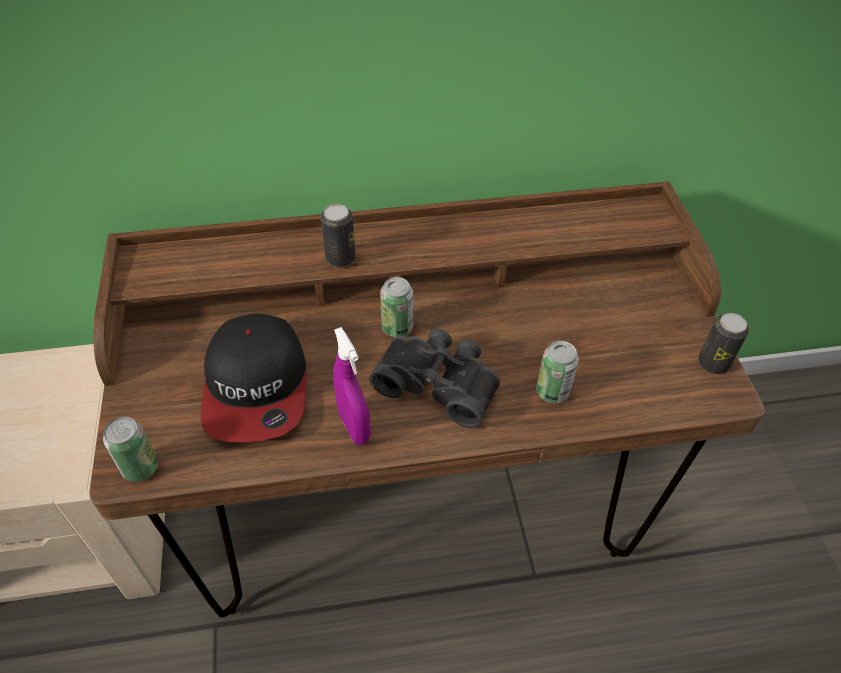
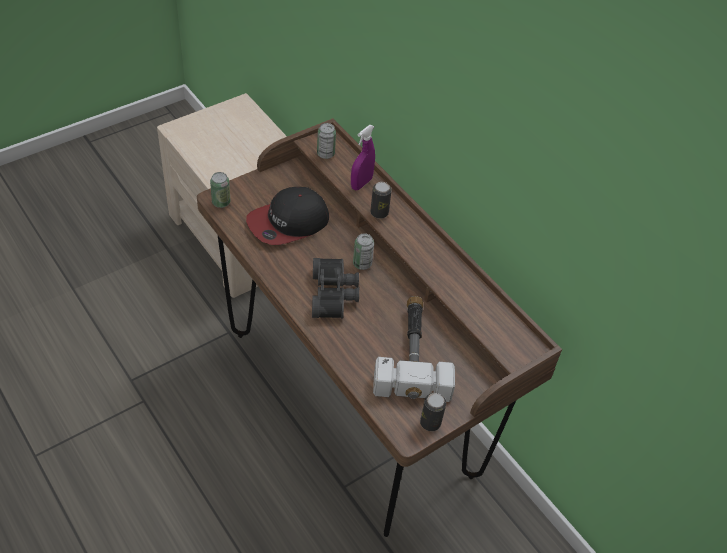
camera: 60 degrees right, 0 degrees up
purple spray bottle [333,327,371,445] -> purple spray bottle moved to [351,125,375,190]
can [536,341,579,403] -> can moved to [317,123,336,159]
none -> hammer [373,296,455,402]

